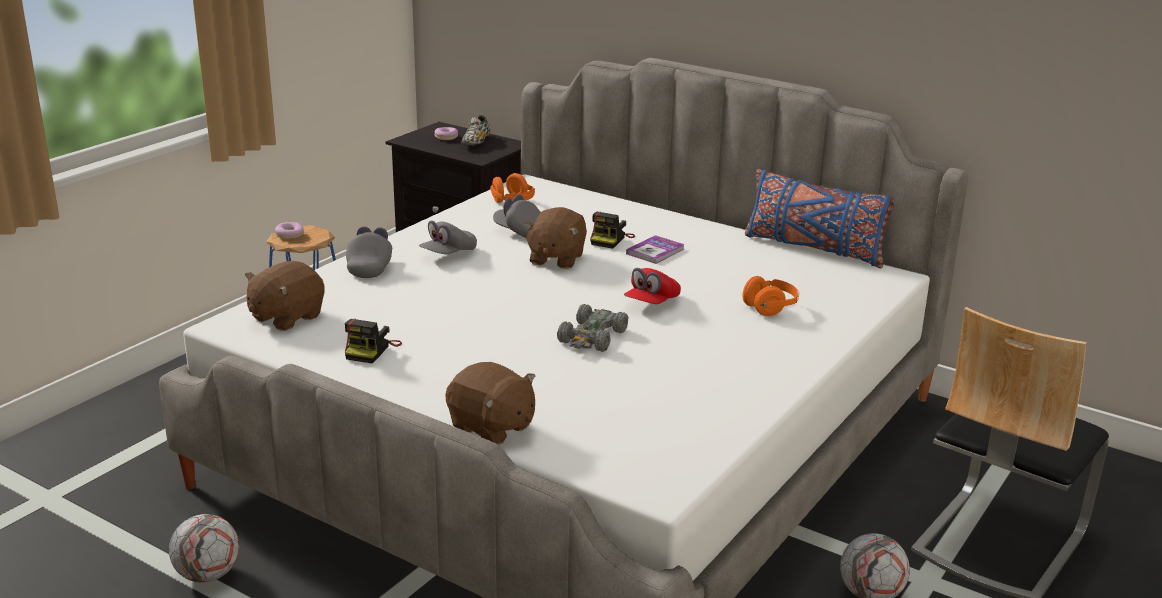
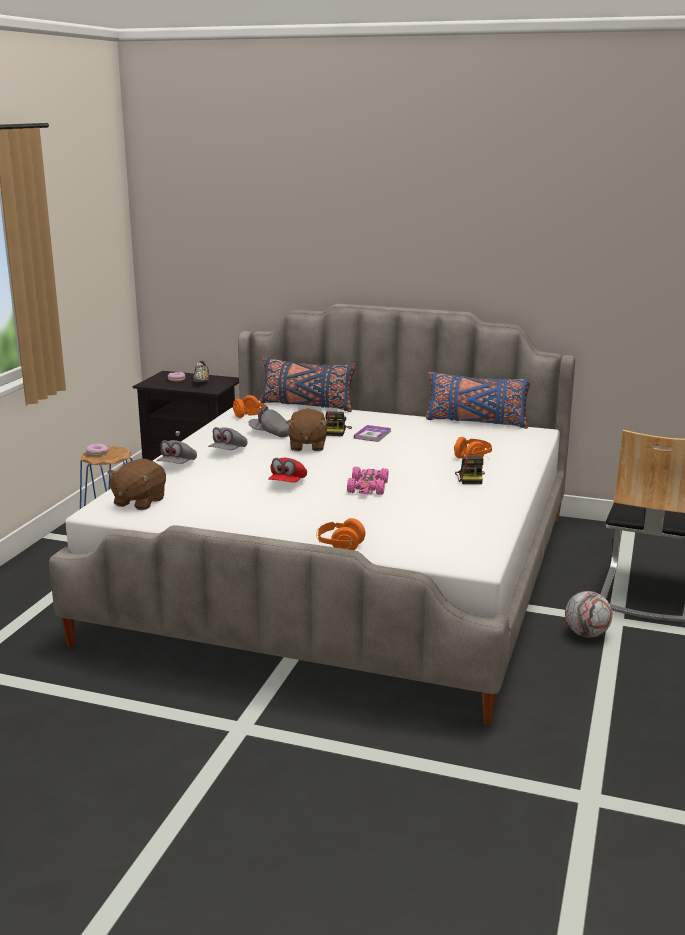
camera: 15 degrees left, 5 degrees down
football [169,514,239,583] -> none
camera [345,319,402,363] -> camera moved to [455,456,485,484]
grey cap [346,226,392,278] -> grey cap turned 150 degrees counterclockwise [157,440,197,464]
brown plush toy [445,362,535,445] -> orange headphones [316,518,366,550]
grey toy car [557,304,629,352] -> pink toy car [347,467,388,495]
red cap [624,268,681,304] -> red cap moved to [268,458,307,483]
none -> blue pillow [260,358,356,412]

